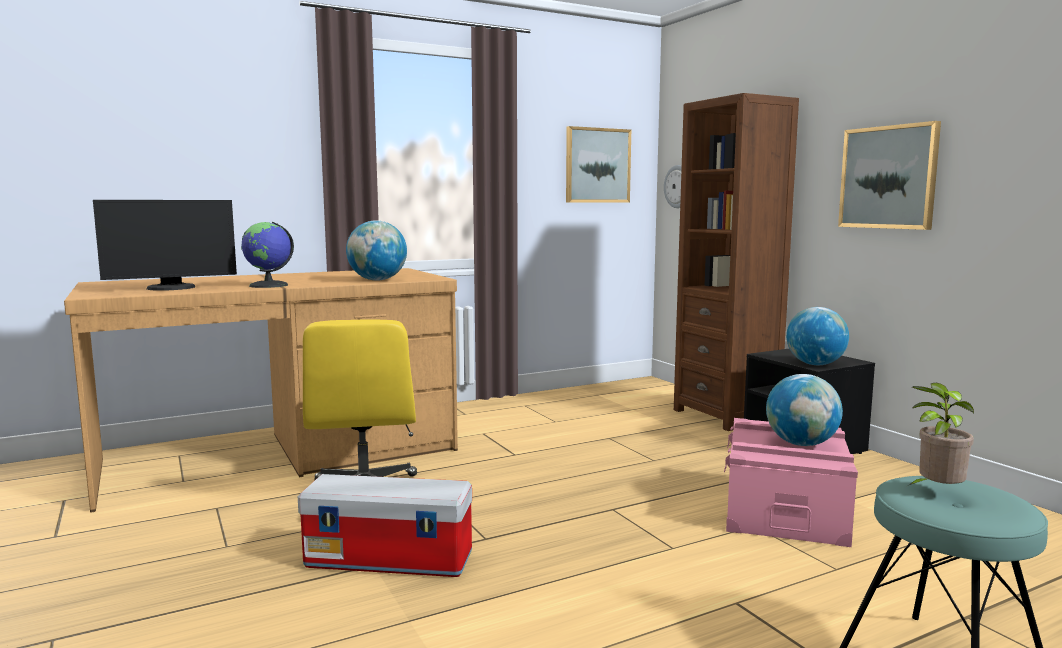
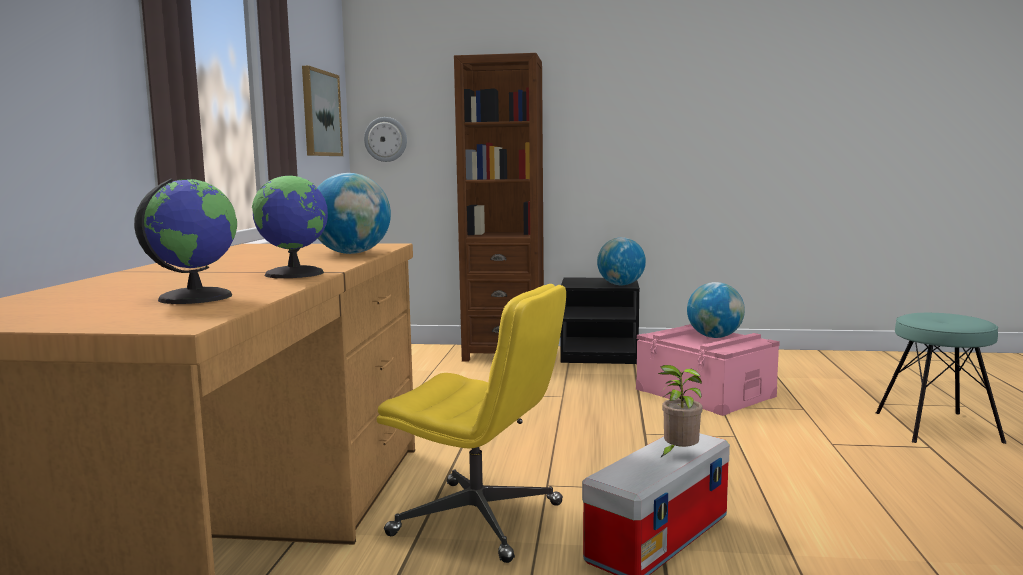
camera: 55 degrees left, 0 degrees up
monitor [93,200,237,291] -> globe [134,179,237,304]
picture [838,121,941,230] -> none
potted plant [909,383,974,485] -> potted plant moved to [658,365,703,458]

